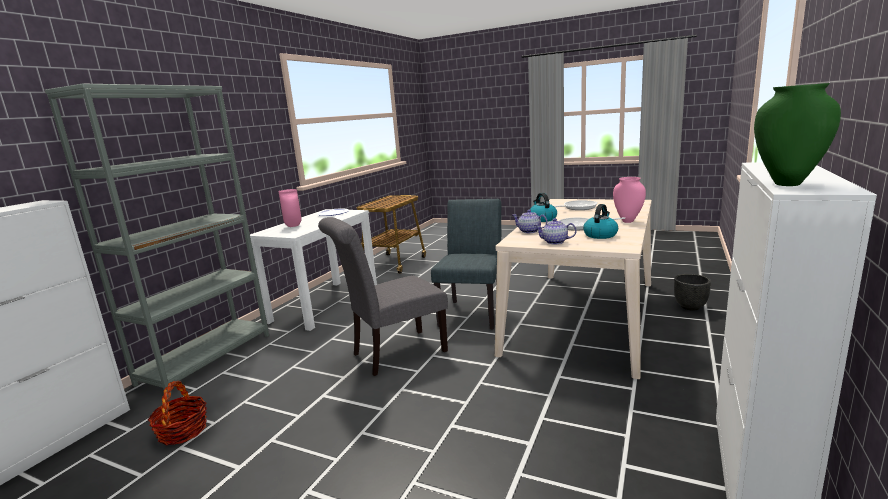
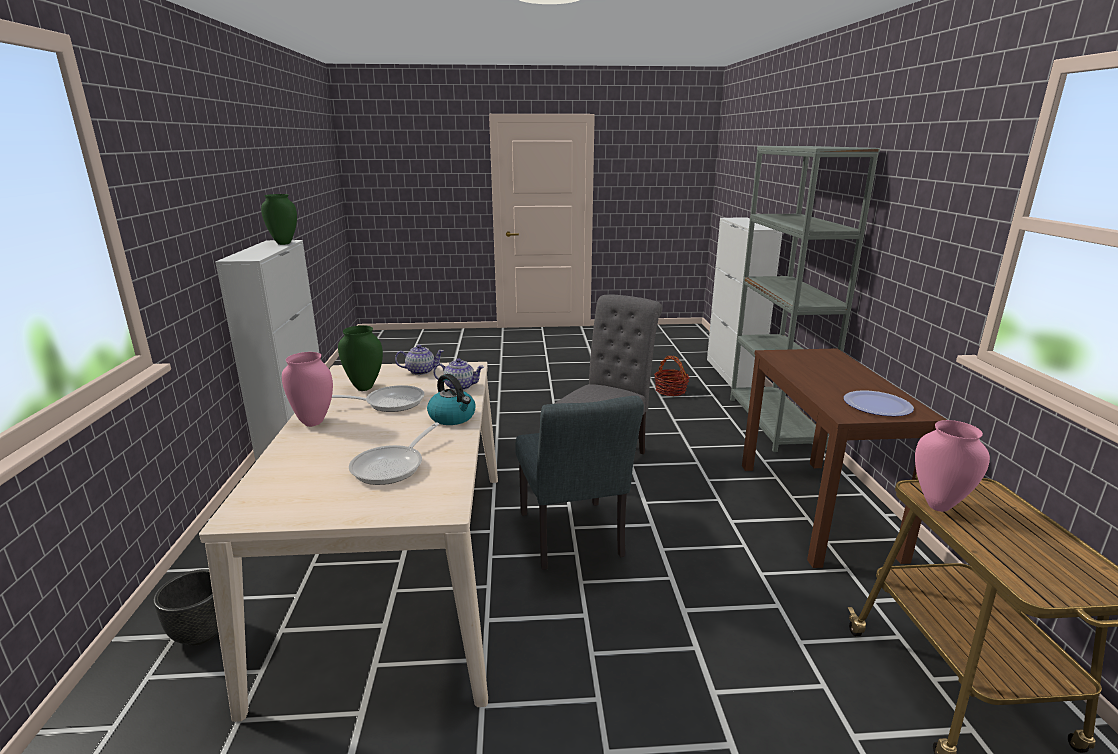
camera: 150 degrees right, 5 degrees up
white console table [250,209,377,331] -> brown console table [742,348,947,568]
pink vase [279,189,301,227] -> pink vase moved to [915,420,990,512]
kettle [583,204,618,239] -> green vase [338,325,383,391]

